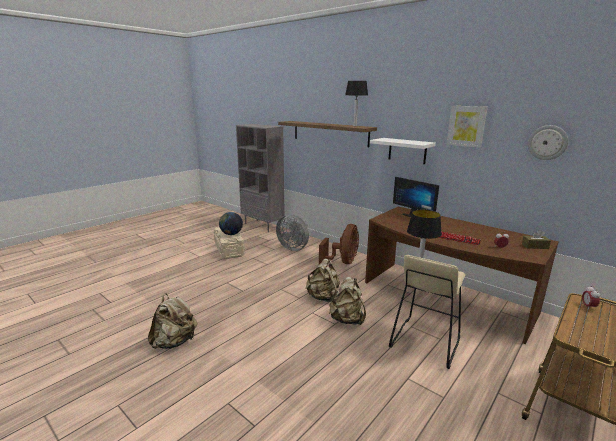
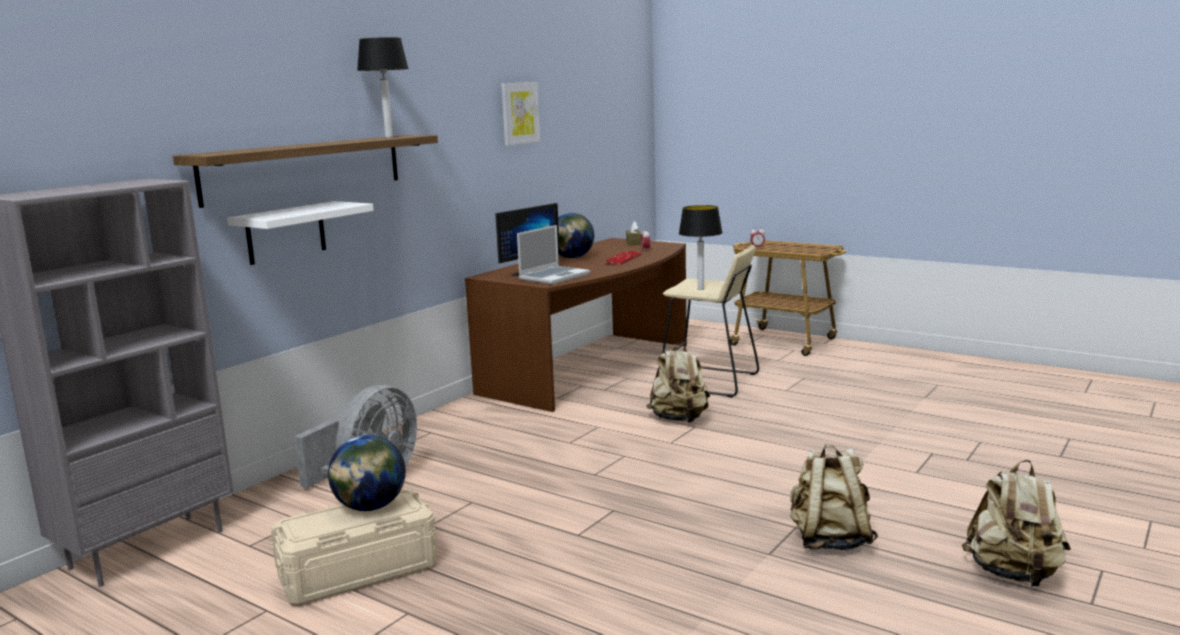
camera: 95 degrees left, 5 degrees down
beige backpack [306,259,340,302] -> beige backpack moved to [962,460,1071,587]
brown fan [319,224,359,264] -> none
white shelf [370,138,436,164] -> white shelf moved to [227,201,374,265]
wall clock [528,125,568,160] -> none
none -> laptop [517,225,590,284]
none -> globe [558,213,594,258]

